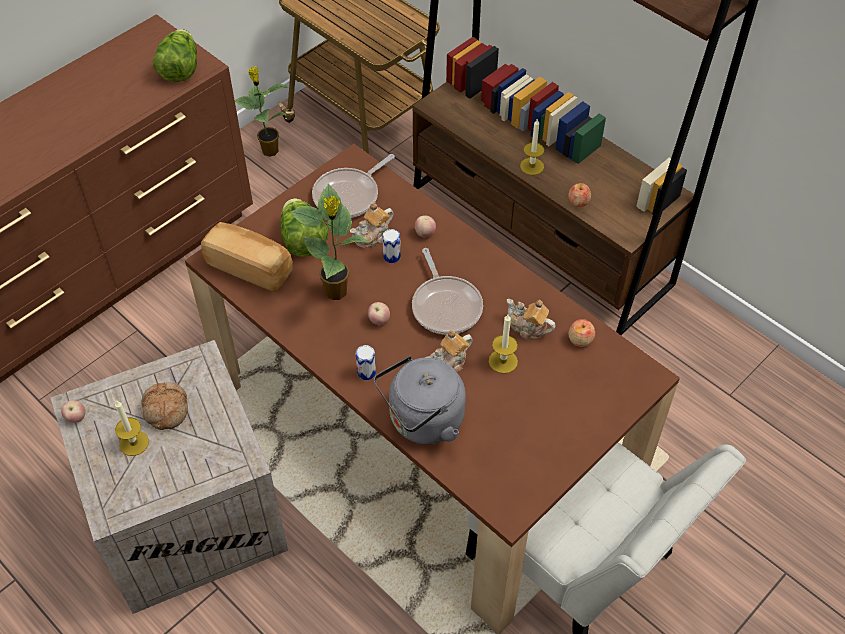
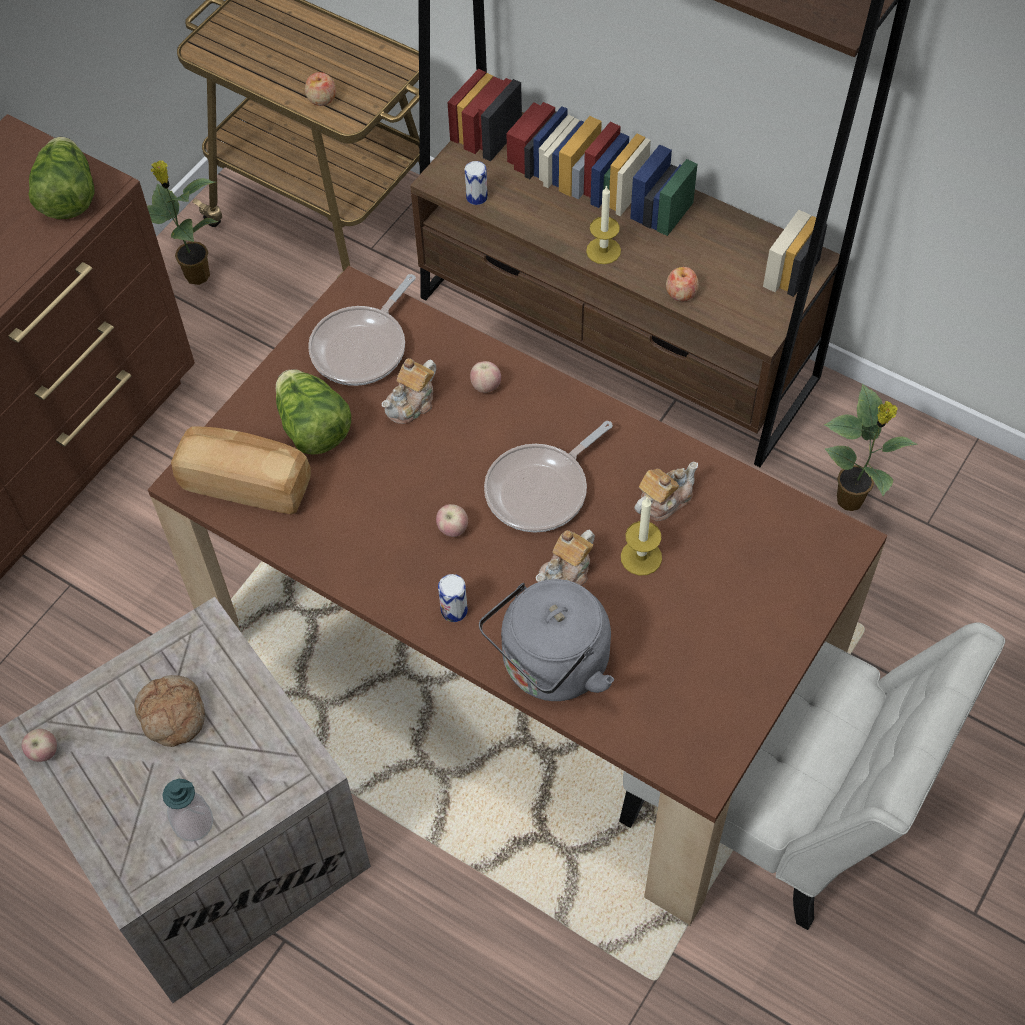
camera: 10 degrees left, 5 degrees up
candle [115,401,149,456] -> none
potted plant [290,183,368,300] -> potted plant moved to [824,384,917,511]
can [382,229,401,263] -> can moved to [465,161,488,205]
frying pan [412,248,483,335] -> frying pan turned 75 degrees clockwise [484,421,613,533]
teapot [507,299,555,339] -> teapot turned 120 degrees clockwise [634,461,698,521]
apple [569,319,595,347] -> apple moved to [305,72,336,106]
none -> soap dispenser [163,779,213,842]

